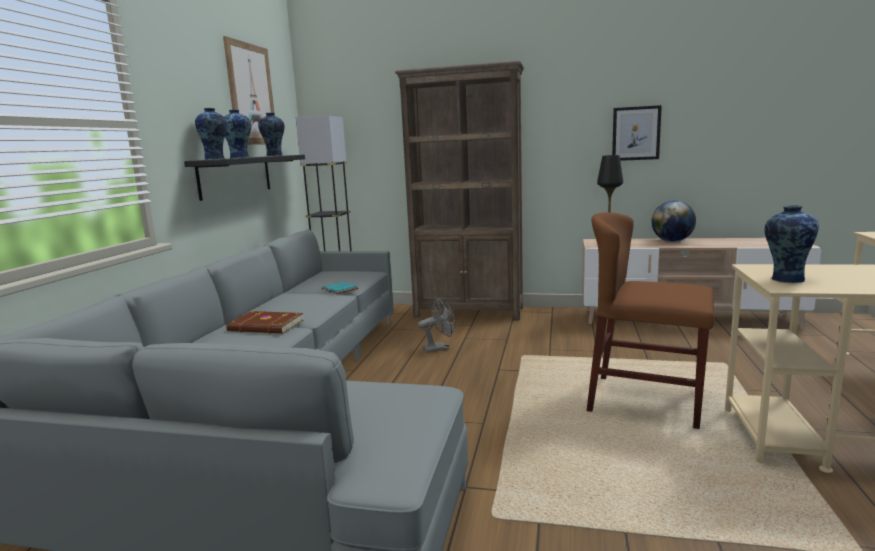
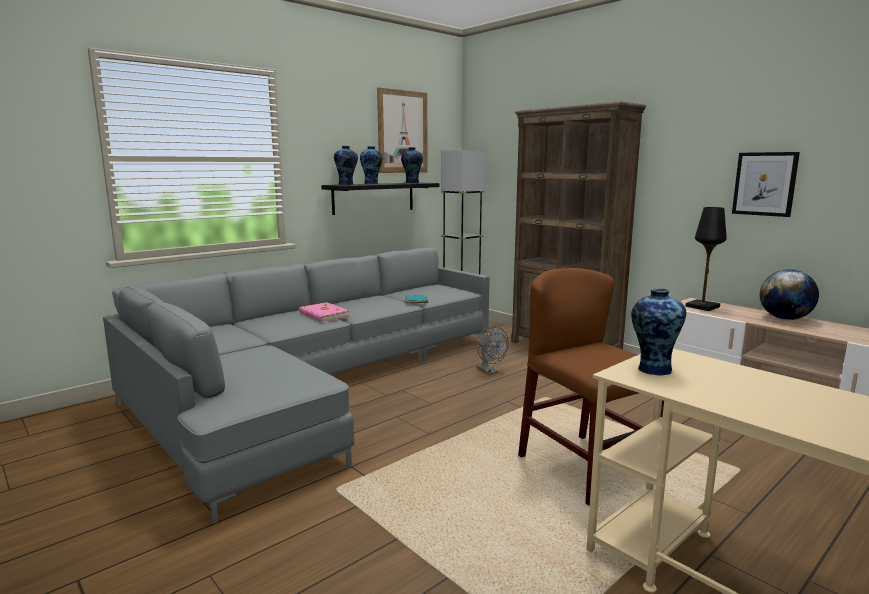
camera: 35 degrees right, 0 degrees up
brown book [226,311,303,334] -> pink book [299,302,350,322]
grey fan [418,298,455,353] -> grey fan turned 45 degrees clockwise [476,326,509,375]

